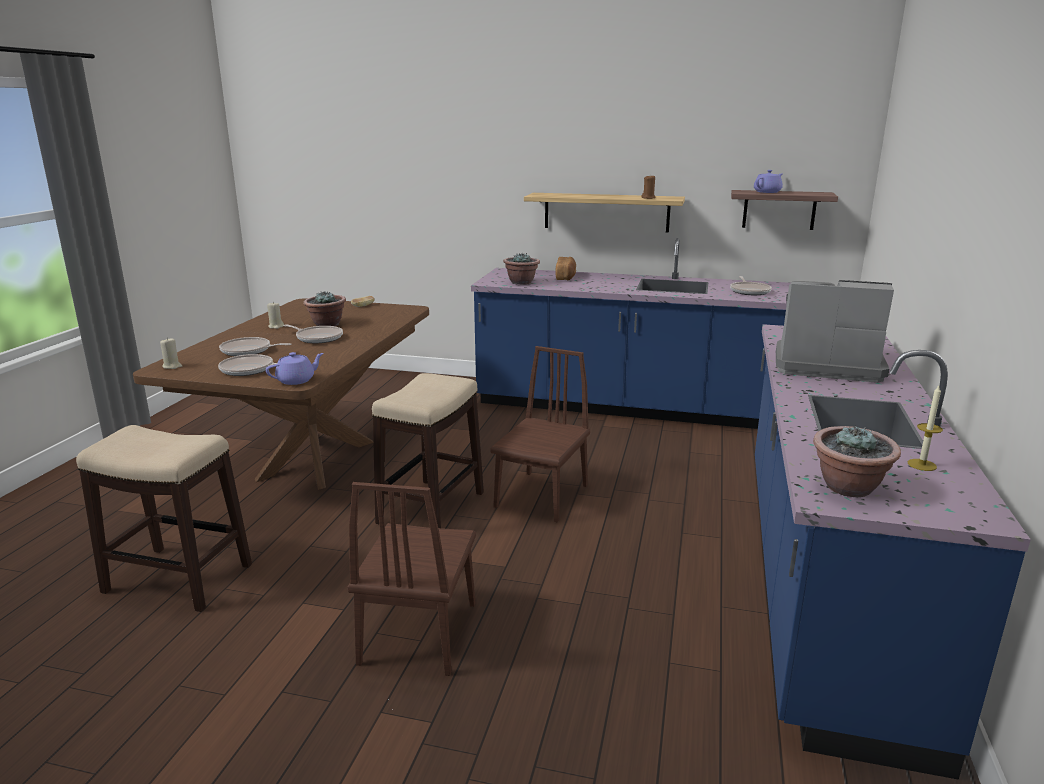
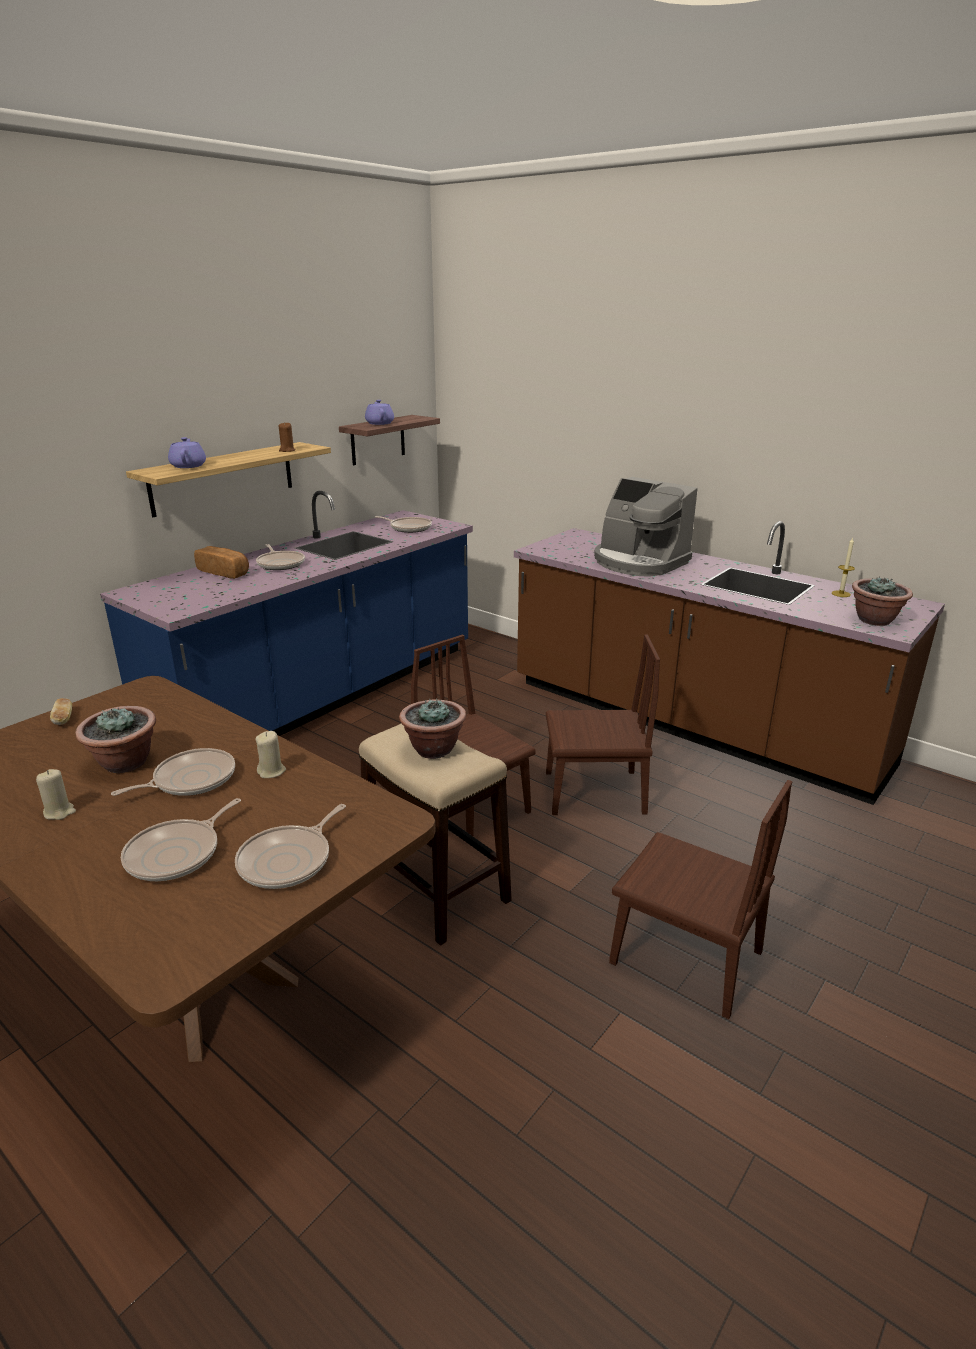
camera: 65 degrees left, 5 degrees up
stool [76,425,252,612] -> none
beige candle [160,337,183,369] -> beige candle moved to [256,731,286,778]
purple teapot [266,352,324,385] -> purple teapot moved to [168,437,206,468]
potted plant [503,252,540,285] -> potted plant moved to [399,698,466,759]
blue counter [755,324,1031,780] -> brown counter [514,521,945,805]
coffee machine [776,280,894,383] -> coffee machine turned 90 degrees counterclockwise [594,477,698,577]
none -> frying pan [256,544,305,570]
none -> brown chair [546,635,660,815]

